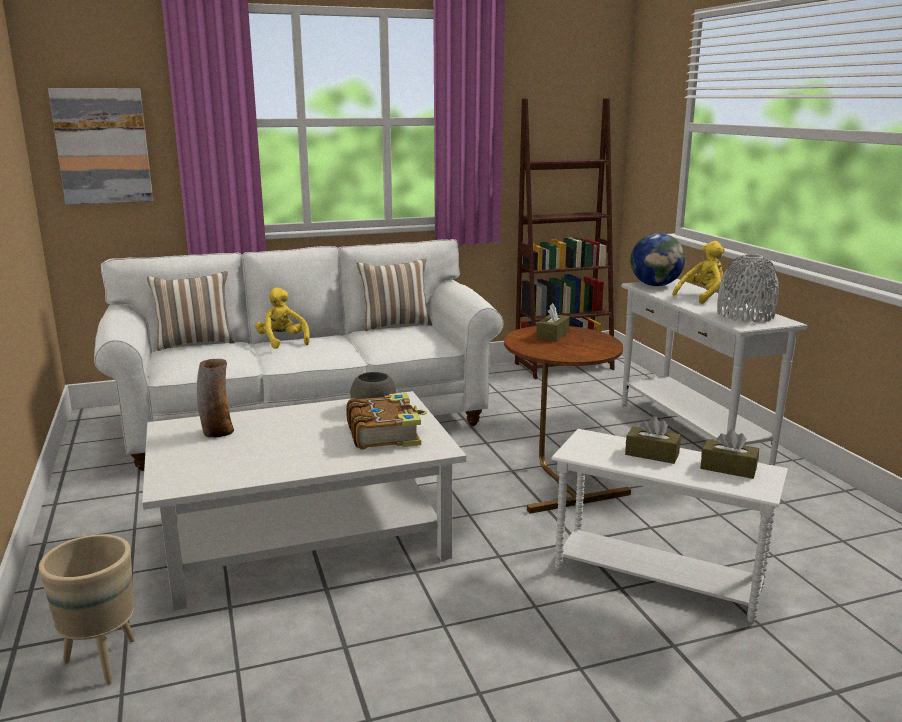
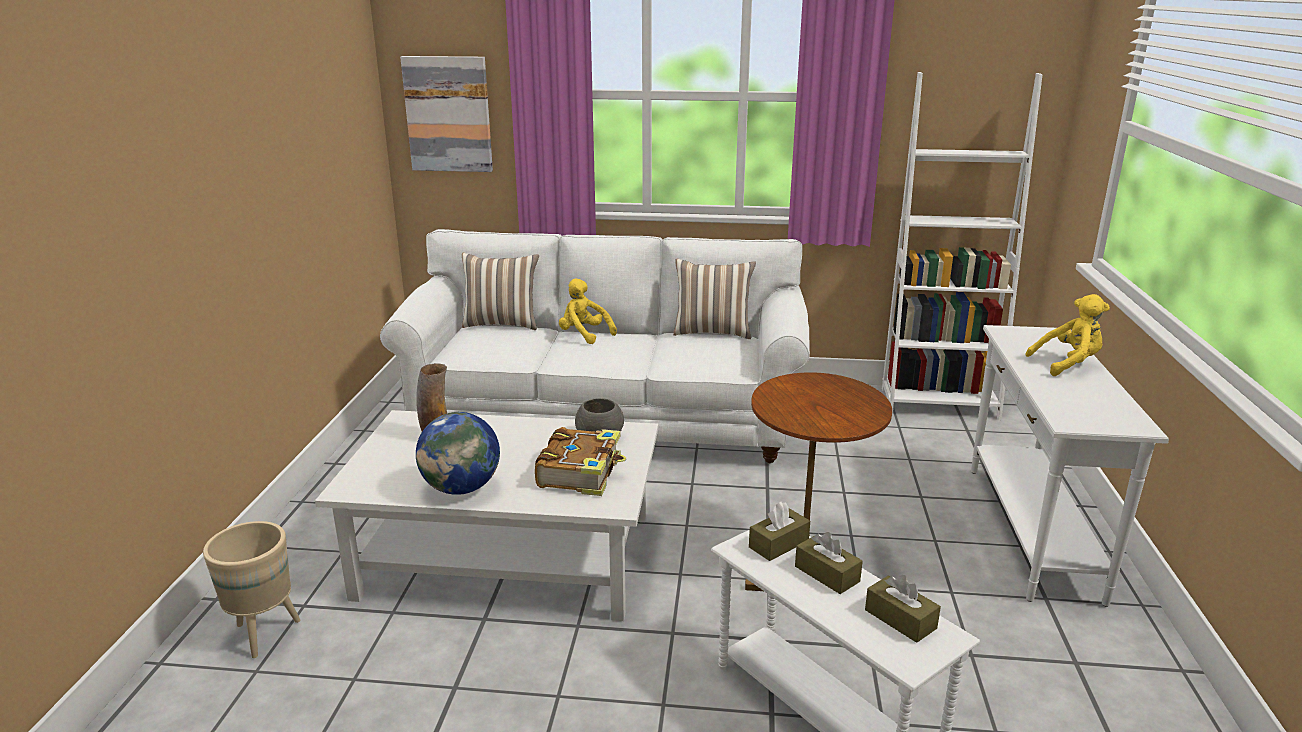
camera: 25 degrees right, 5 degrees up
yellow plush toy [255,287,310,349] -> yellow plush toy turned 45 degrees counterclockwise [559,278,617,344]
brown bookcase [515,98,615,379] -> white bookcase [882,72,1043,420]
brown tissue box [536,303,570,342] -> brown tissue box moved to [749,502,810,561]
globe [630,233,685,286] -> globe moved to [416,412,500,495]
grey vase [717,254,779,322] -> none

